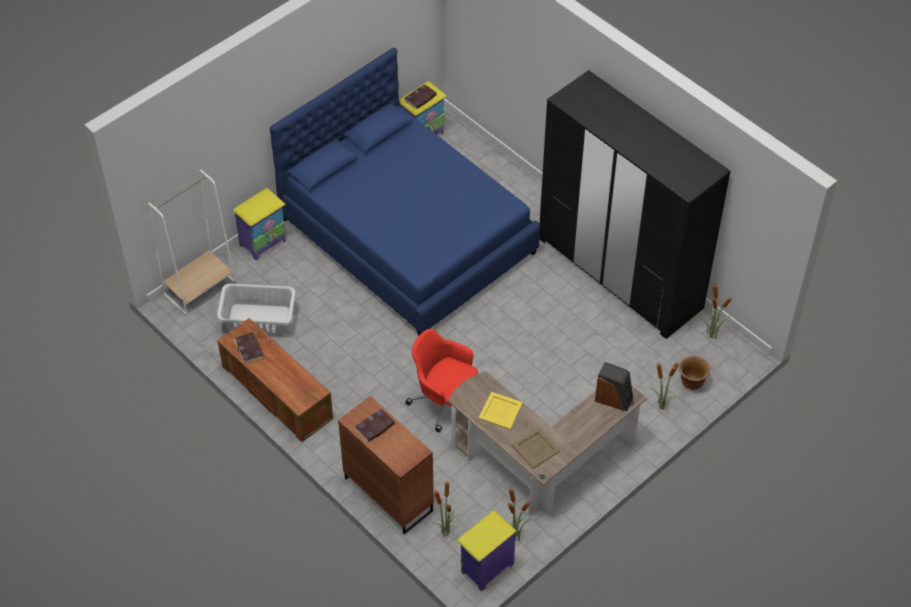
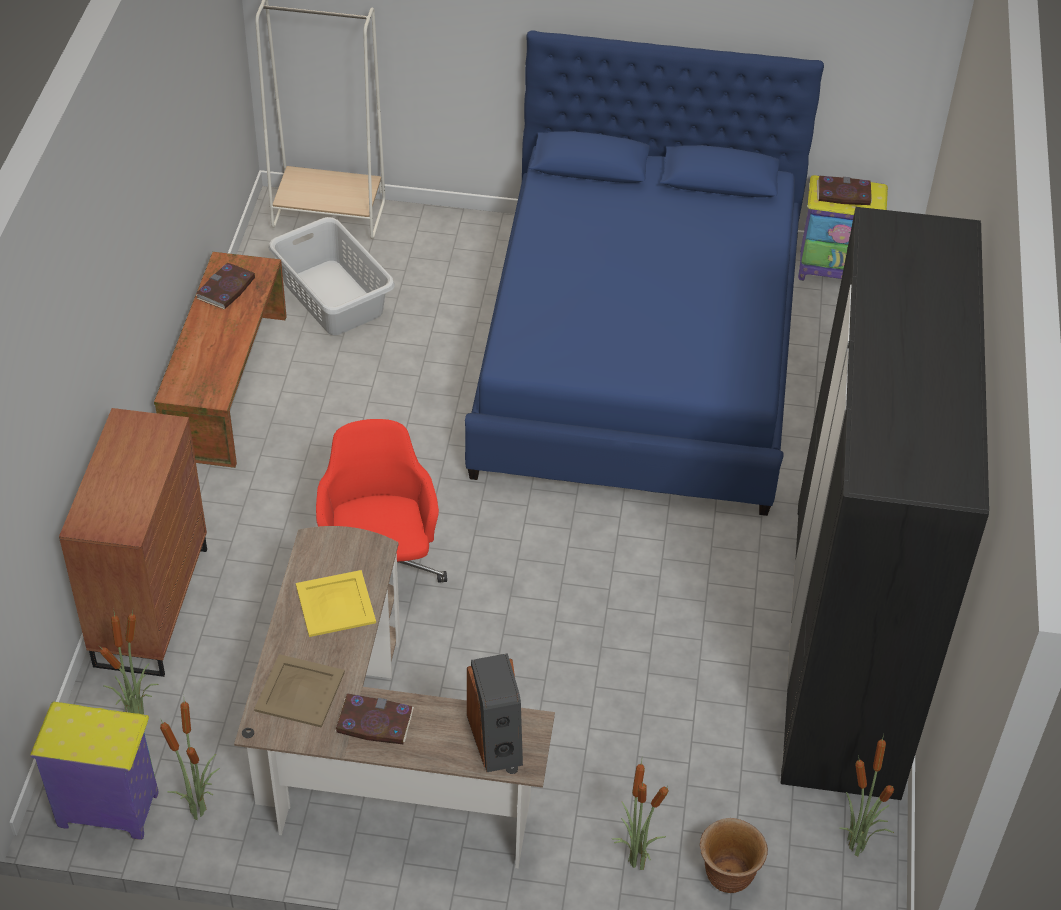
camera: 50 degrees right, 5 degrees down
nightstand [233,188,286,260] -> none
book [355,409,395,442] -> book moved to [335,693,414,745]

